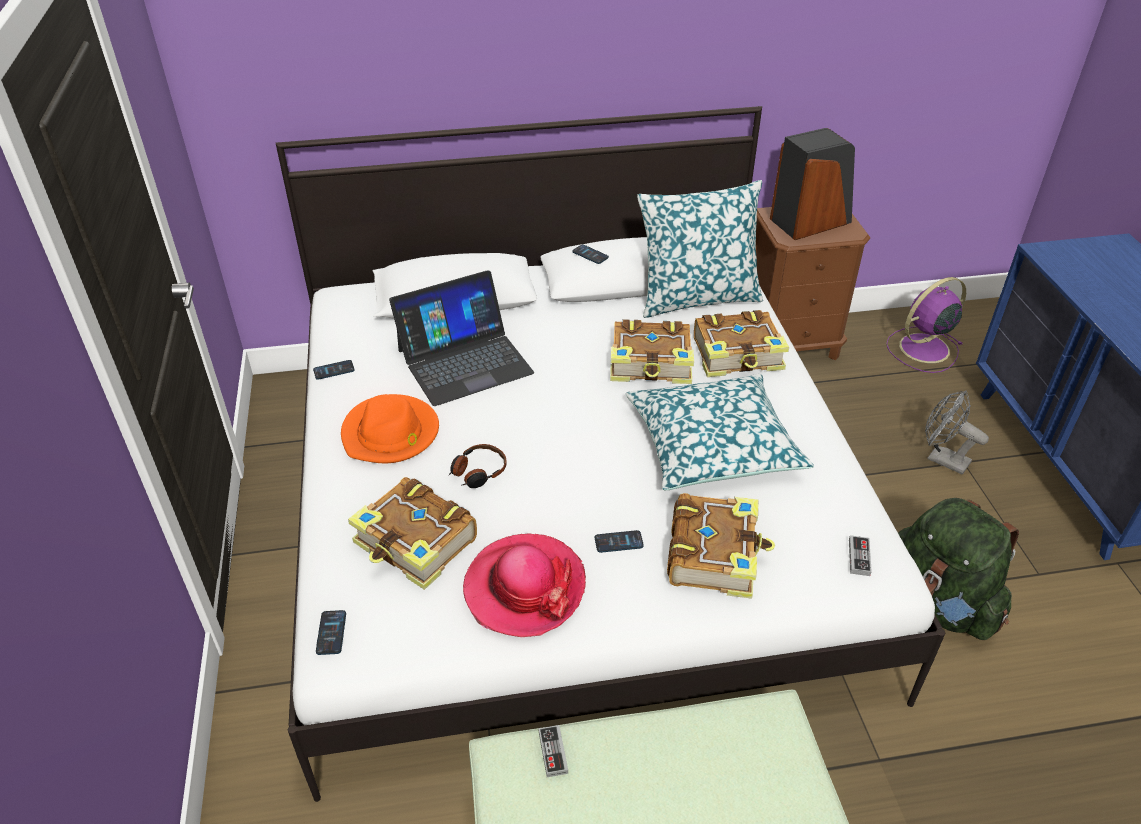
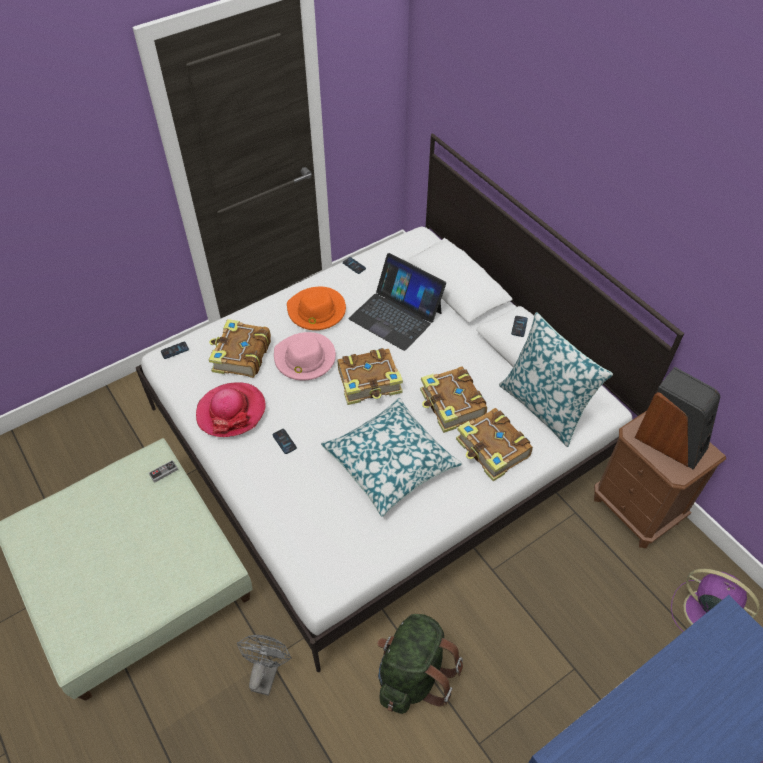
camera: 65 degrees right, 10 degrees up
headphones [449,444,507,488] -> pink hat [274,332,336,381]
book [667,493,775,599] -> book moved to [338,348,403,405]
game controller [849,535,872,576] -> none
grey fan [925,391,989,475] -> grey fan moved to [237,635,292,696]

